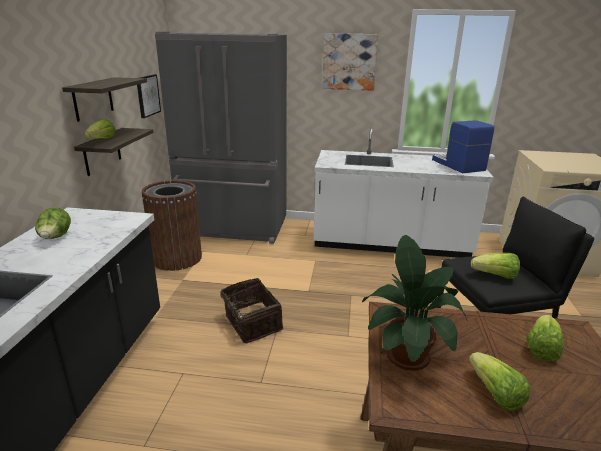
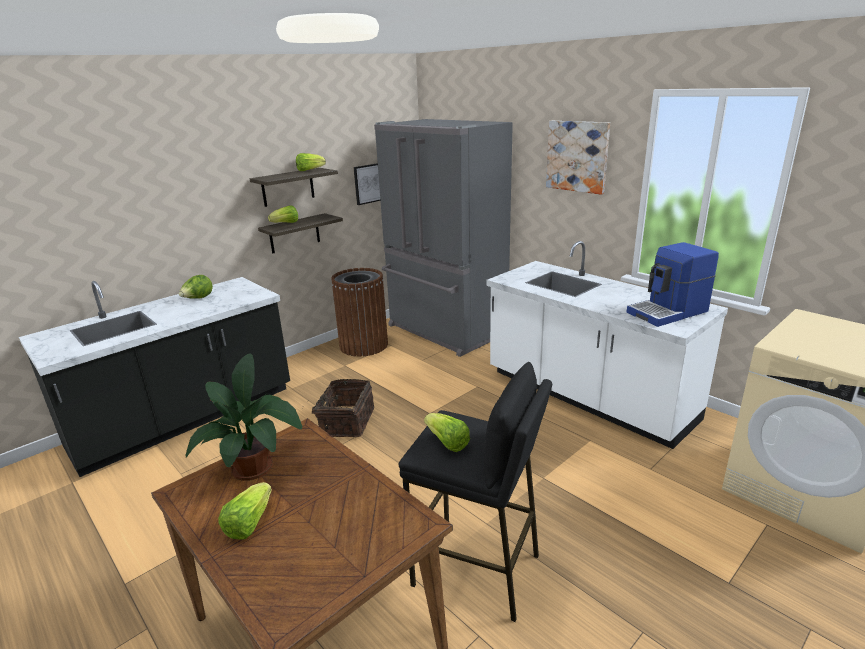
camera: 40 degrees right, 0 degrees up
coffee machine [432,120,494,173] -> coffee machine turned 135 degrees counterclockwise [627,242,719,327]
lettuce [526,315,564,361] -> lettuce moved to [296,153,326,171]

